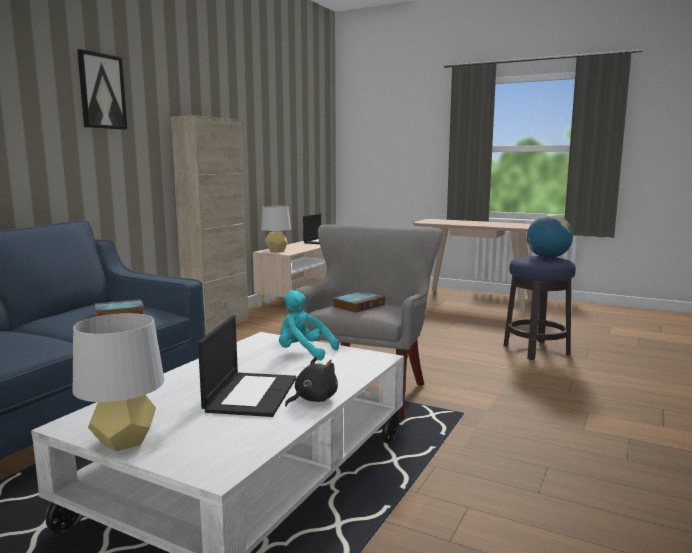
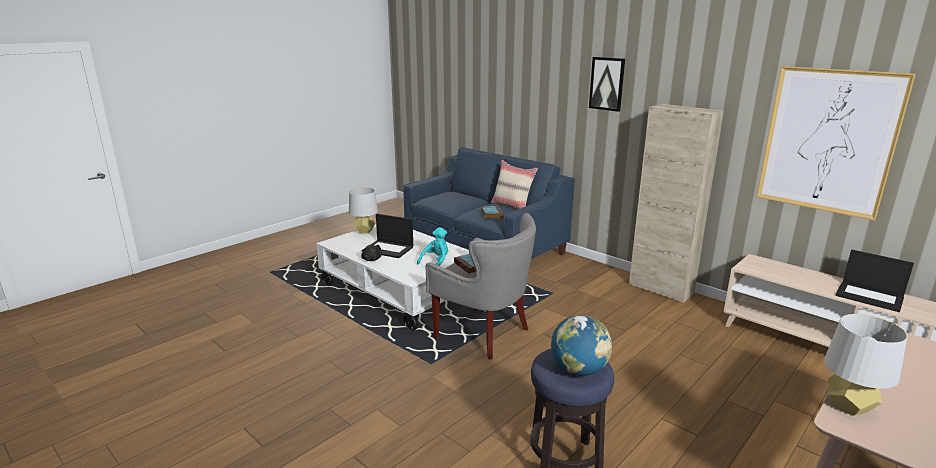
camera: 105 degrees right, 10 degrees up
grey table lamp [261,206,291,252] -> grey table lamp moved to [824,314,907,416]
none -> beige pillow [491,160,538,209]
none -> picture [756,66,916,220]

